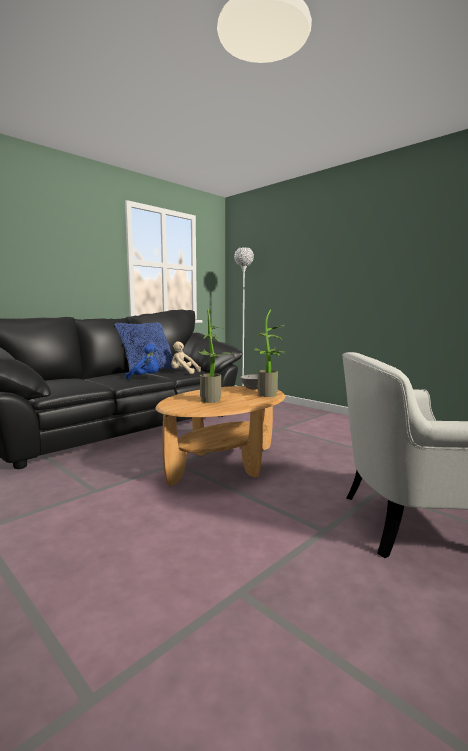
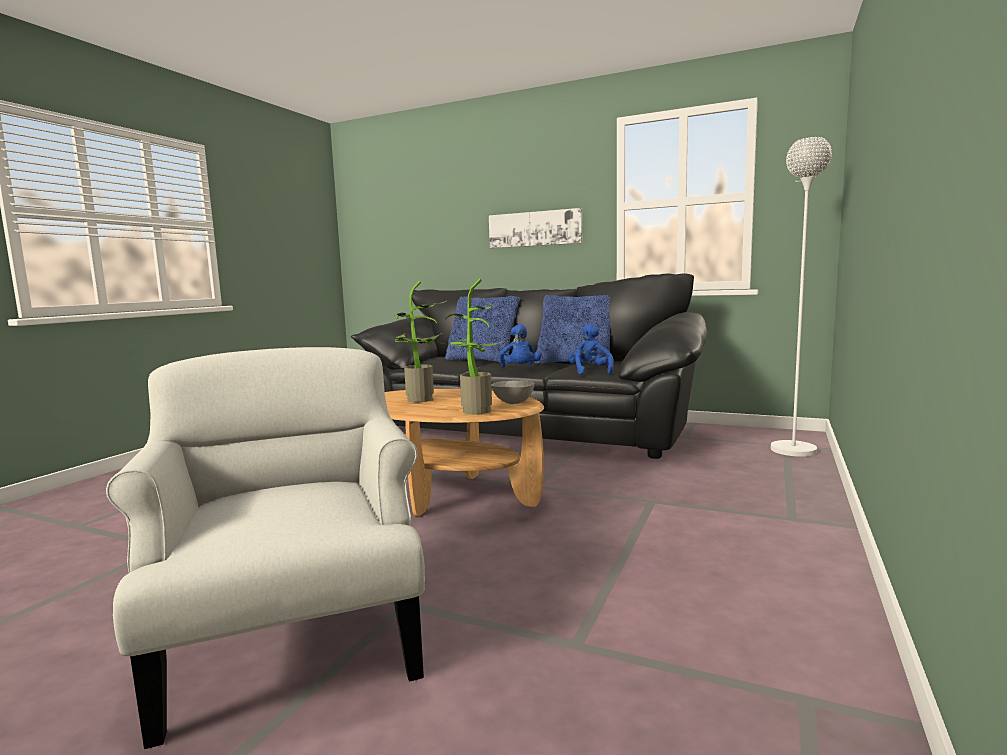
camera: 70 degrees right, 0 degrees up
beige plush toy [172,342,201,374] -> blue plush toy [568,324,614,375]
none -> blue pillow [445,296,520,363]
none -> picture [489,208,582,248]

